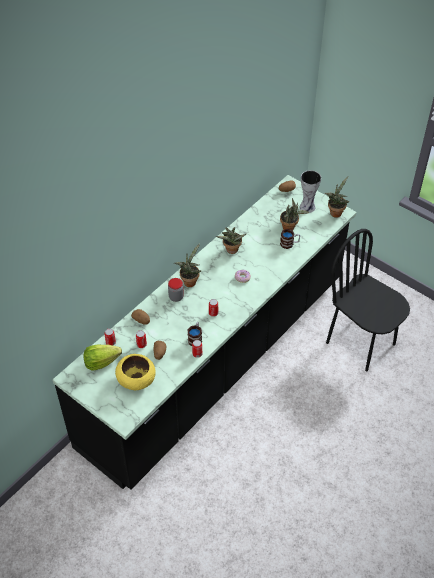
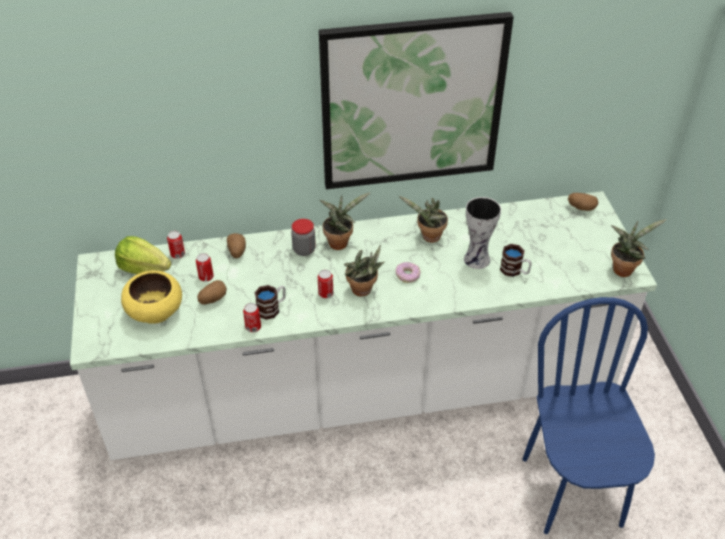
camera: 40 degrees right, 5 degrees down
black counter [52,175,356,490] -> white counter [70,191,657,460]
potted plant [280,198,310,231] -> potted plant moved to [344,245,385,297]
vase [300,170,321,213] -> vase moved to [464,197,501,269]
black chair [326,229,410,371] -> blue chair [522,297,655,534]
none -> picture [319,12,514,189]

